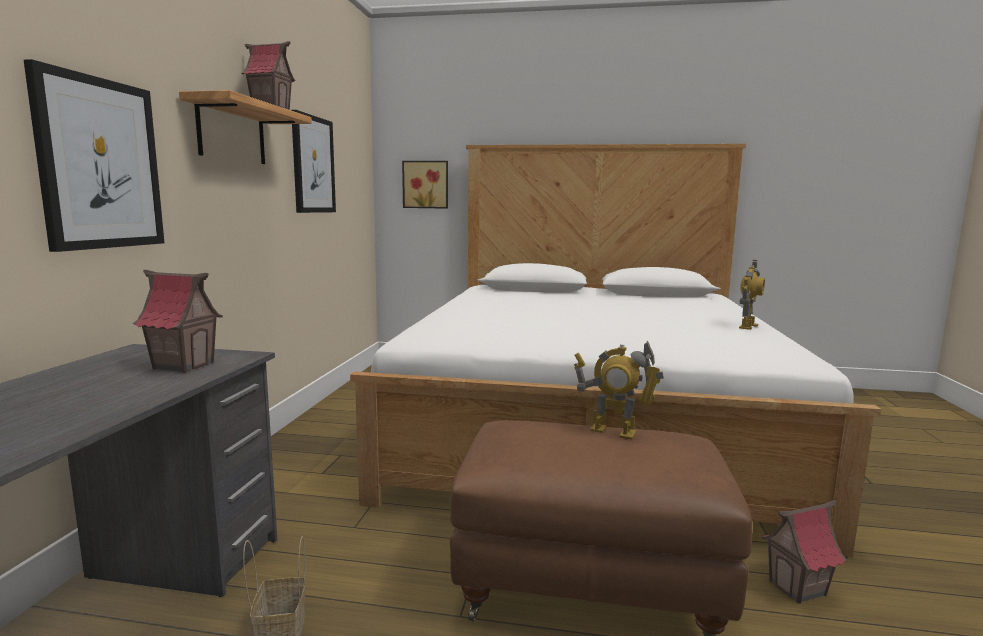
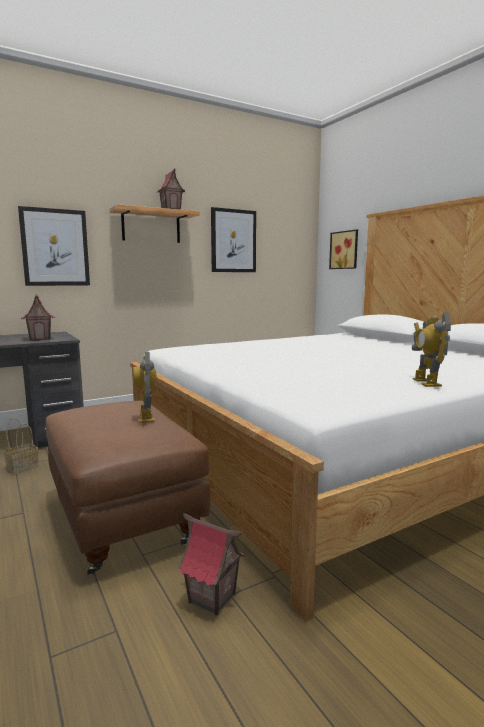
camera: 50 degrees right, 0 degrees up
toy robot [739,260,765,330] -> toy robot turned 90 degrees clockwise [412,312,451,387]

